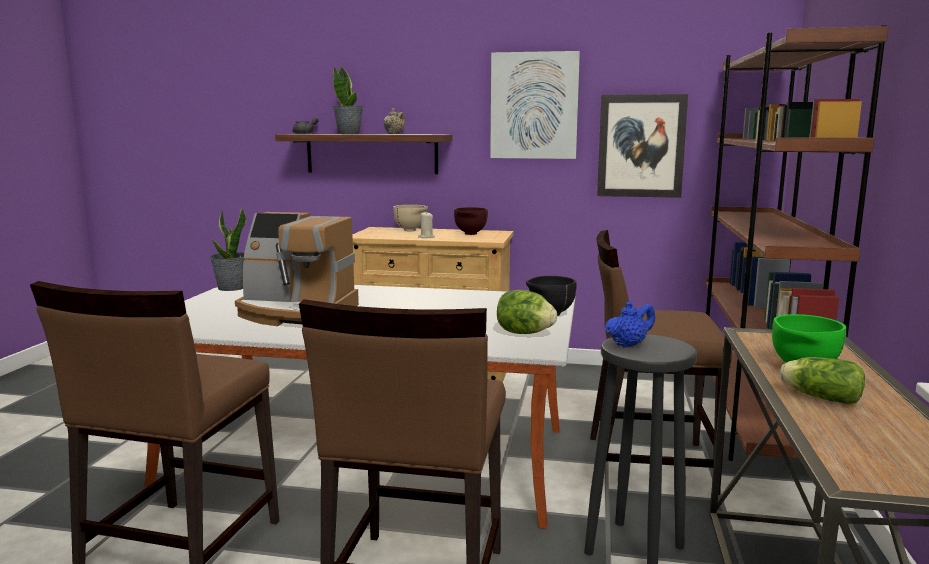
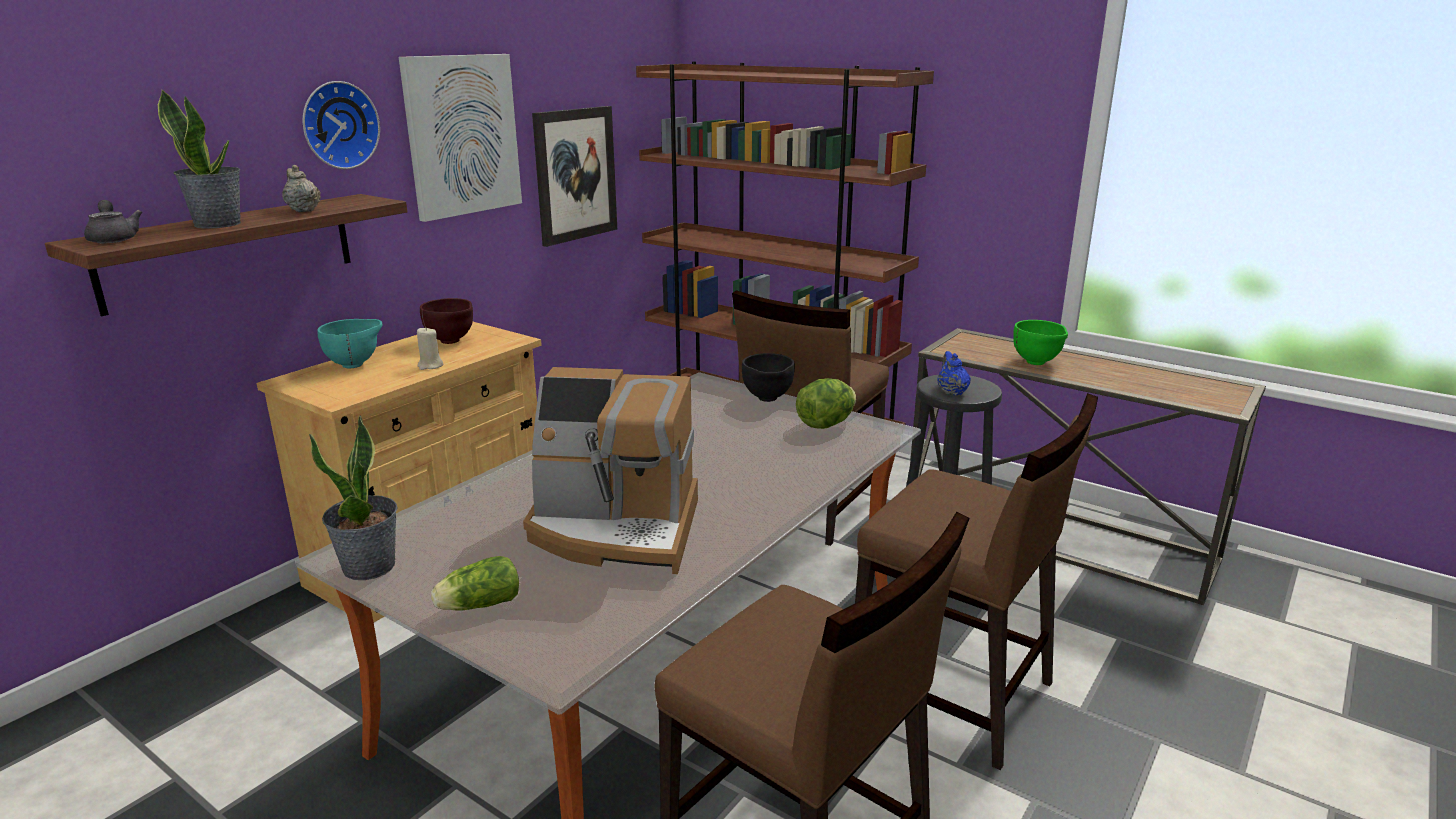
camera: 65 degrees left, 10 degrees up
coffee machine [235,212,359,326] -> coffee machine turned 60 degrees clockwise [523,367,698,574]
beige bowl [393,205,428,231] -> turquoise bowl [317,319,382,368]
lettuce [780,357,865,405] -> lettuce moved to [431,556,519,611]
none -> wall clock [302,81,380,169]

